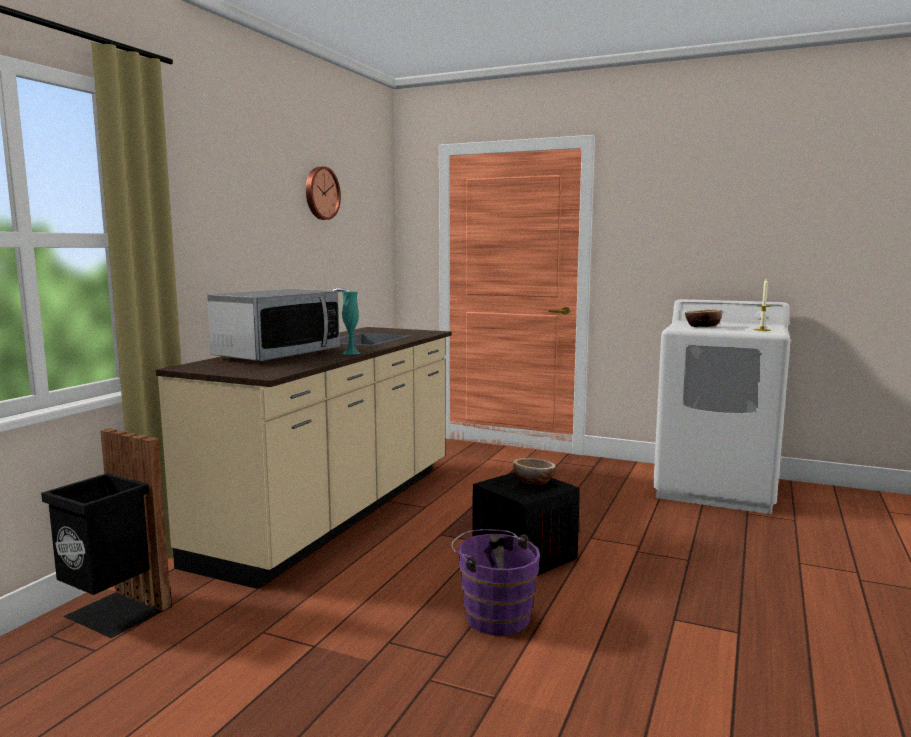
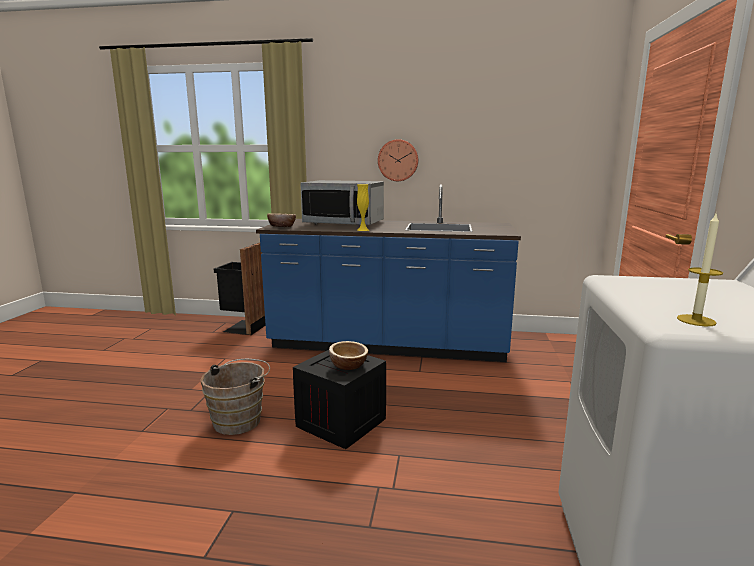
camera: 75 degrees right, 5 degrees up
beige counter [156,288,451,589] -> blue counter [256,184,521,362]
wall clock [306,166,341,220] -> wall clock moved to [378,139,419,181]
turquoise vase [342,291,360,355] -> yellow vase [357,184,369,231]
purple bucket [451,529,540,636] -> brown bucket [200,359,270,435]
bowl [685,309,722,327] -> bowl moved to [267,213,296,227]

